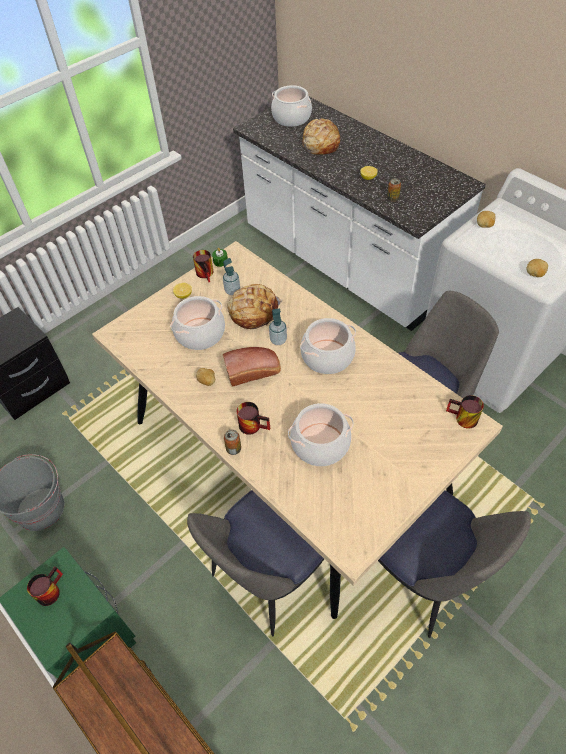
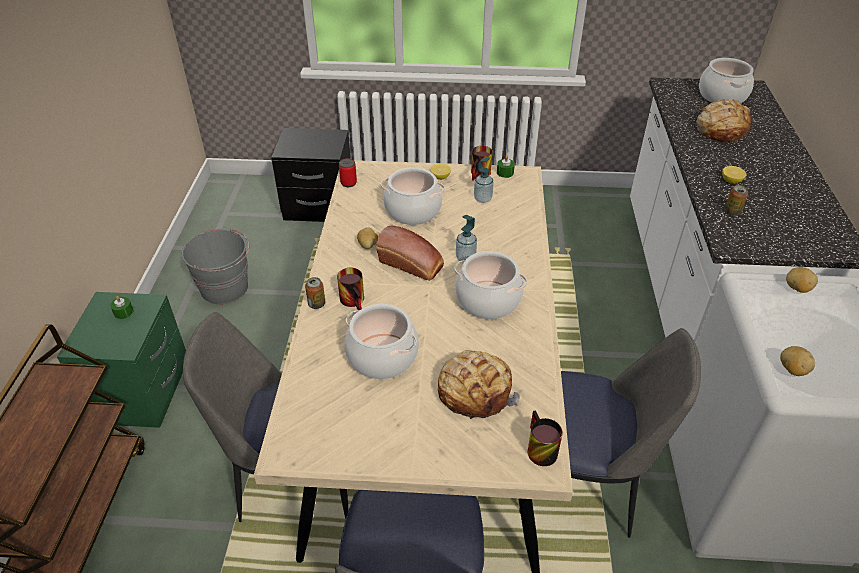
camera: 45 degrees right, 10 degrees down
mug [27,566,63,606] -> green candle [110,296,133,319]
bread [227,284,283,329] -> bread moved to [438,350,521,419]
none -> can [339,158,357,187]

